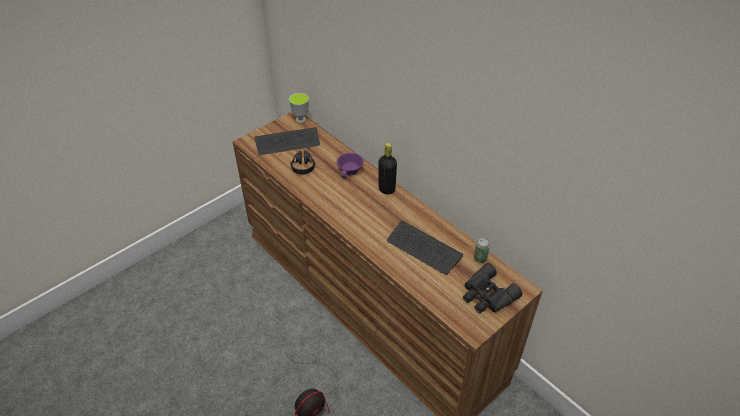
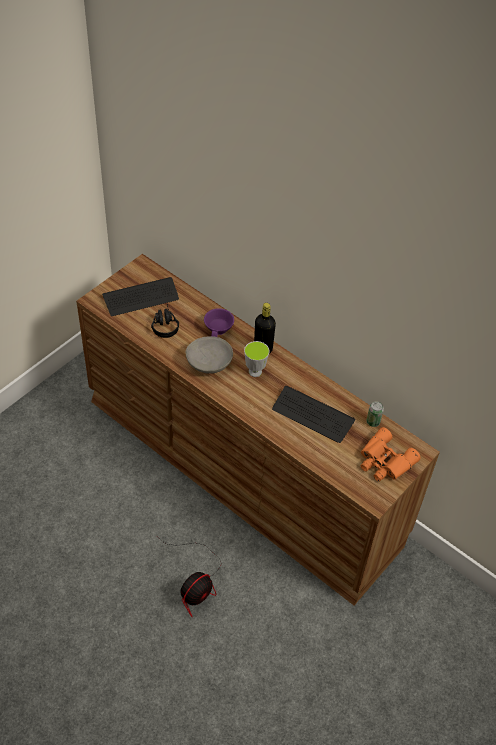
camera: 10 degrees left, 5 degrees up
cup [289,93,309,123] -> cup moved to [244,341,270,377]
black binoculars [463,263,522,313] -> orange binoculars [361,427,421,481]
none -> grey bowl [186,336,233,374]

